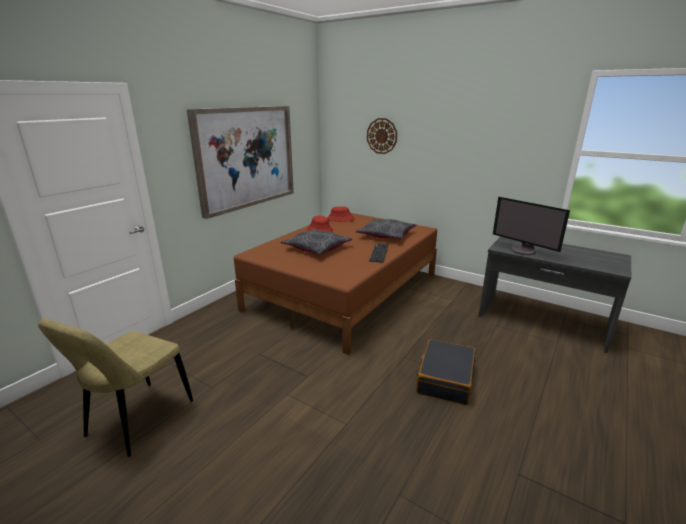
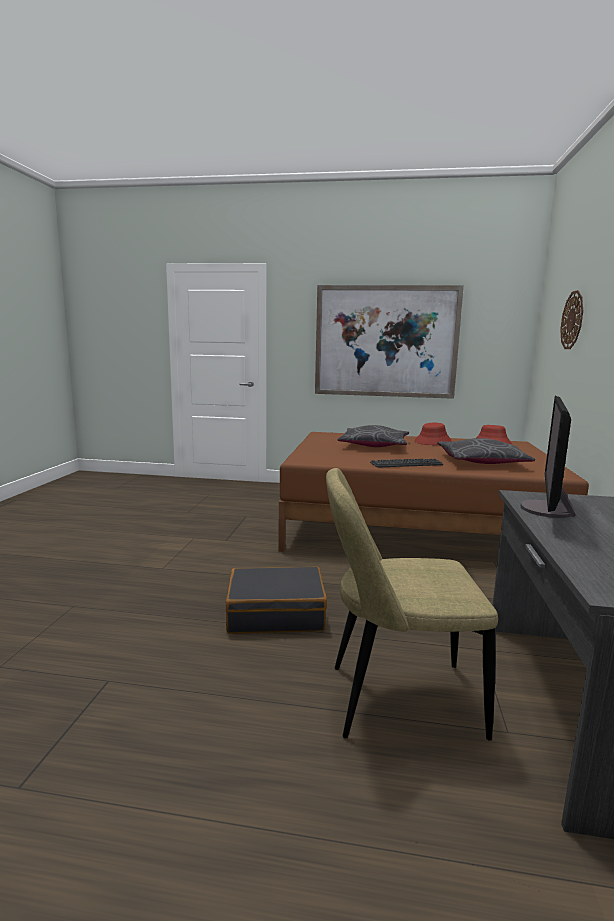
camera: 65 degrees right, 10 degrees down
beige chair [38,318,193,457] -> beige chair moved to [326,468,498,740]

